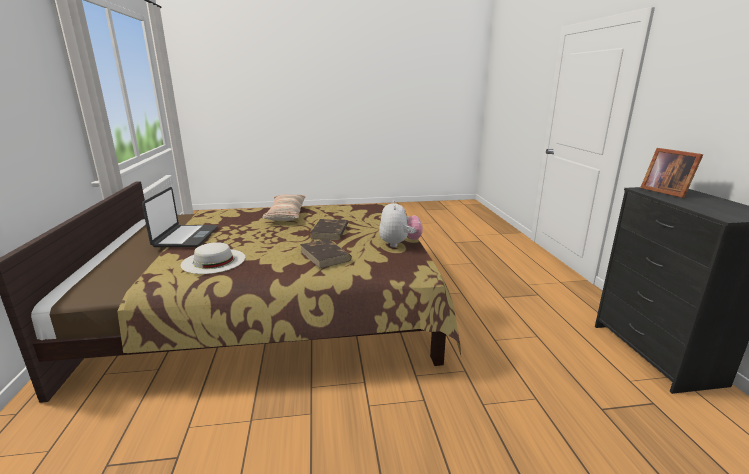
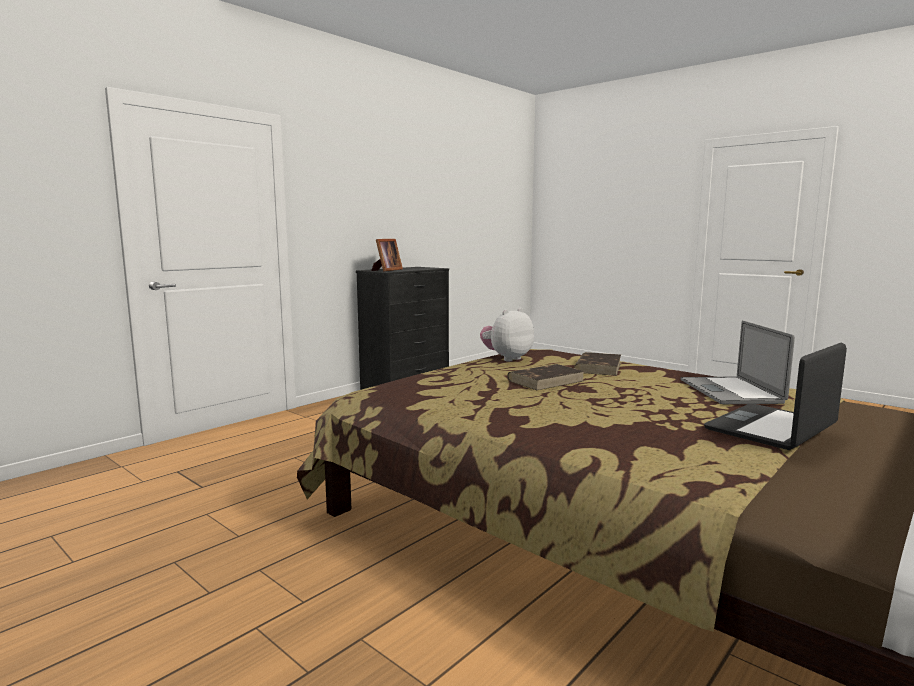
camera: 130 degrees left, 10 degrees down
white hat [181,242,245,274] -> laptop [681,320,795,404]
pillow [262,194,306,221] -> none

